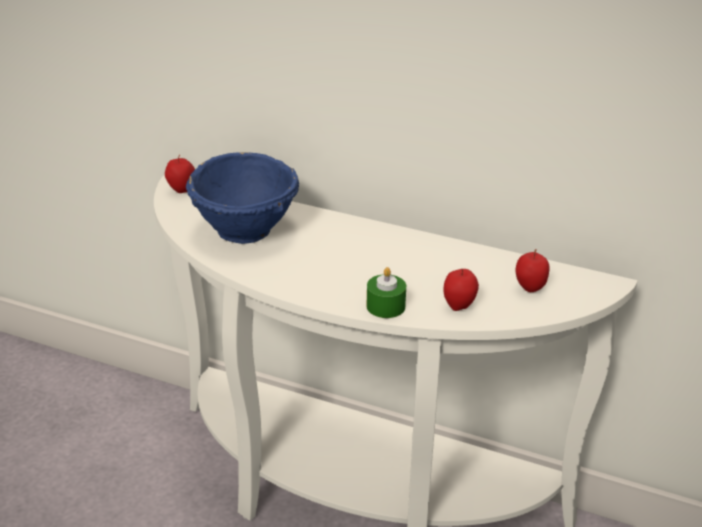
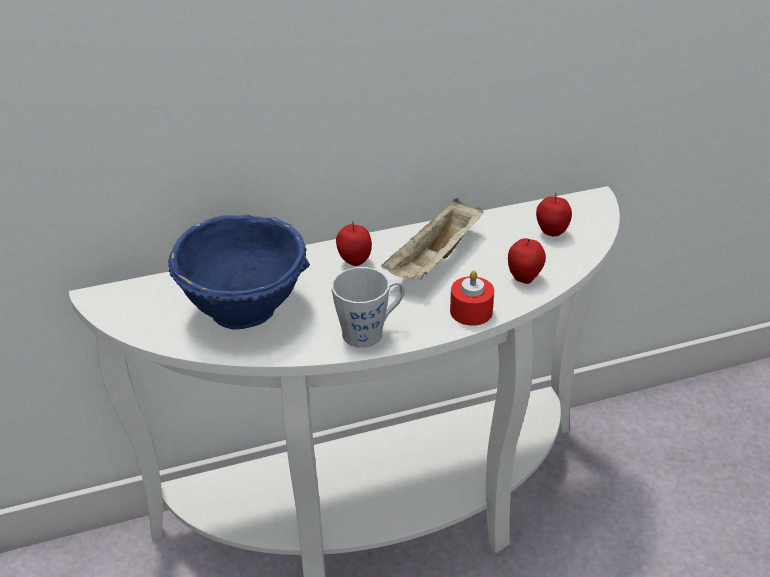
camera: 40 degrees left, 5 degrees up
apple [165,155,195,193] -> apple moved to [336,221,372,266]
green candle [366,267,406,318] -> red candle [450,270,494,326]
none -> grey mug [332,267,405,348]
none -> beige tray [381,198,483,280]

